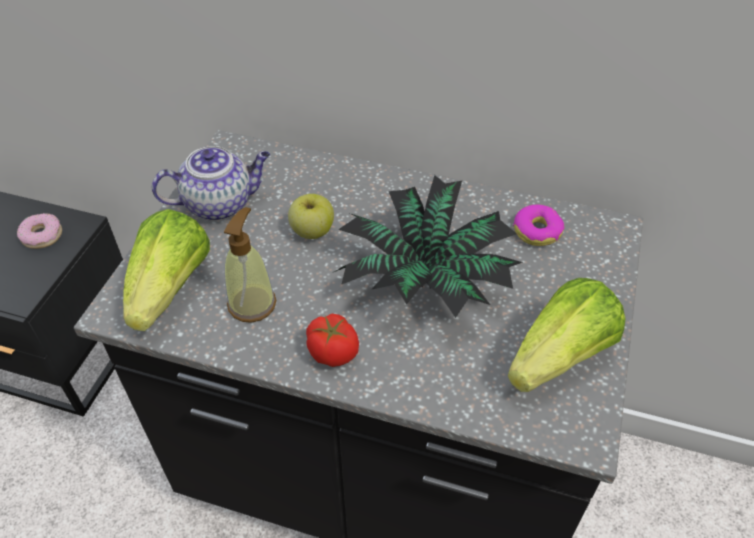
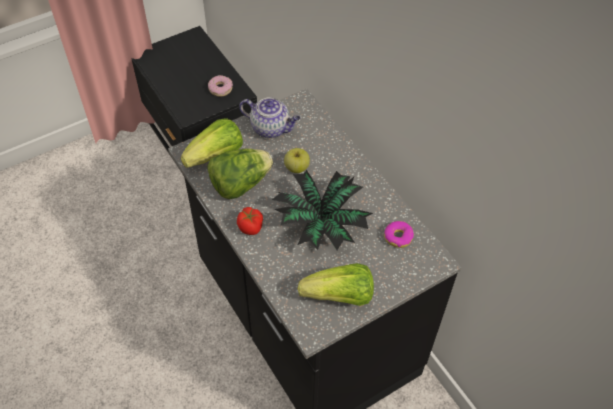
camera: 40 degrees right, 5 degrees up
soap dispenser [224,207,276,323] -> lettuce [208,149,273,199]

